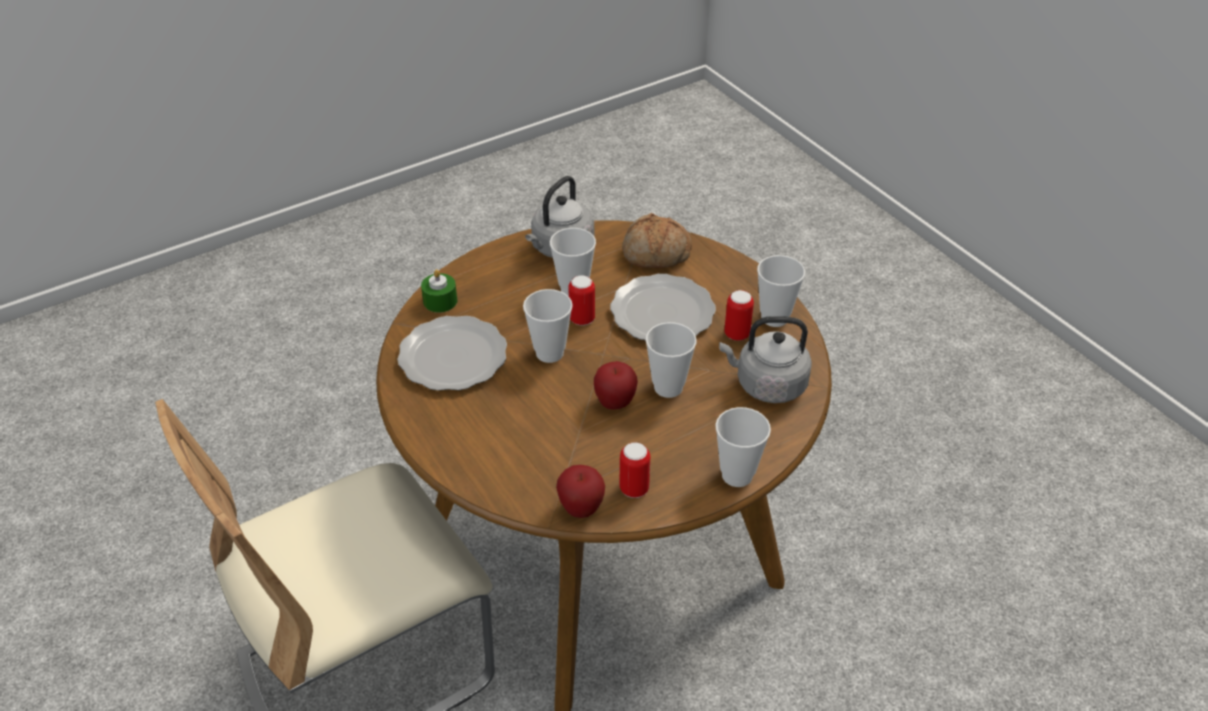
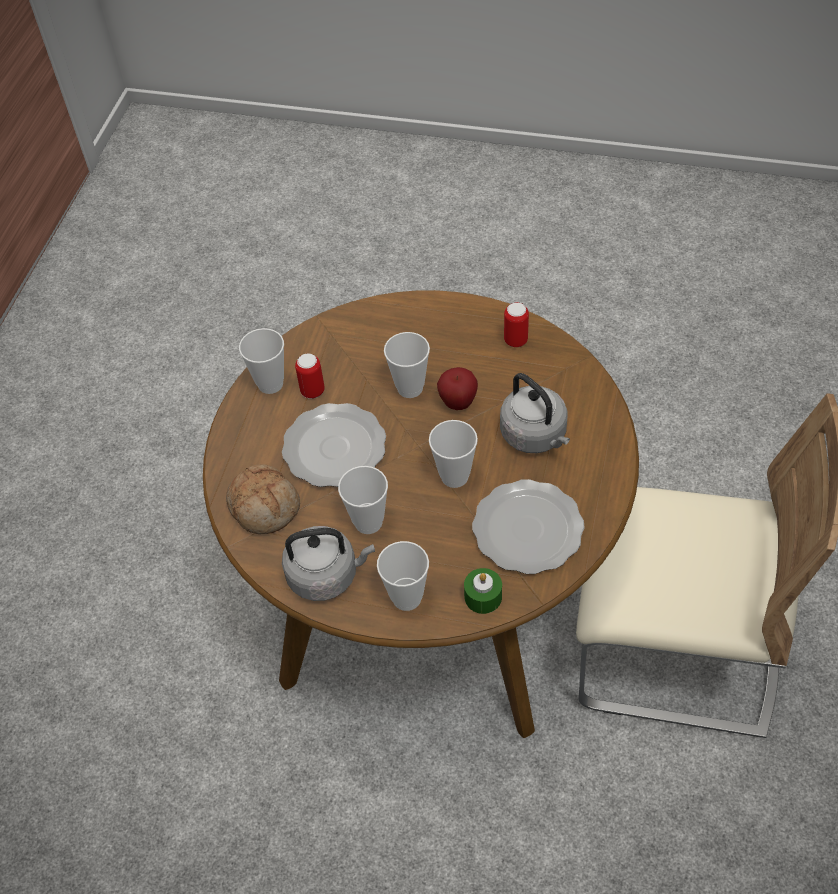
camera: 130 degrees left, 10 degrees up
apple [556,465,605,518] -> none
can [568,275,595,326] -> none
cup [715,407,771,487] -> cup moved to [377,541,429,611]
grey kettle [719,316,812,403] -> grey kettle moved to [500,373,570,453]

